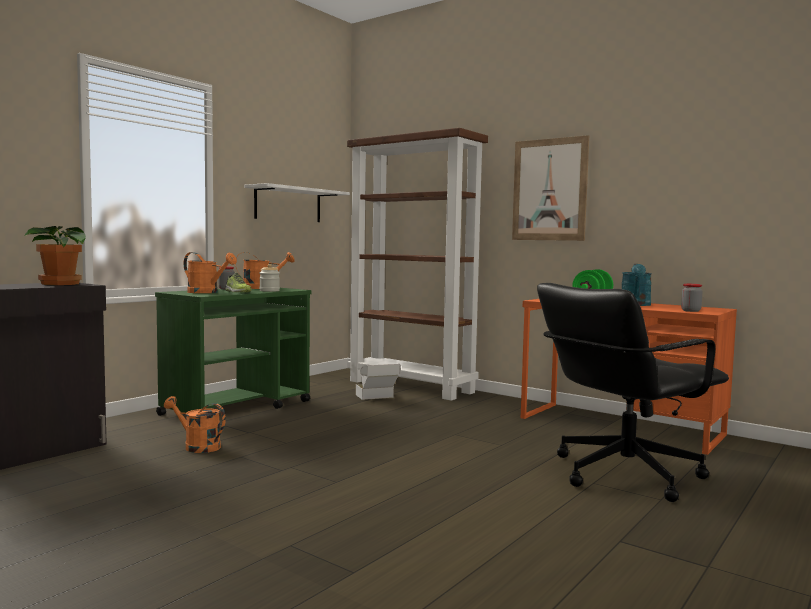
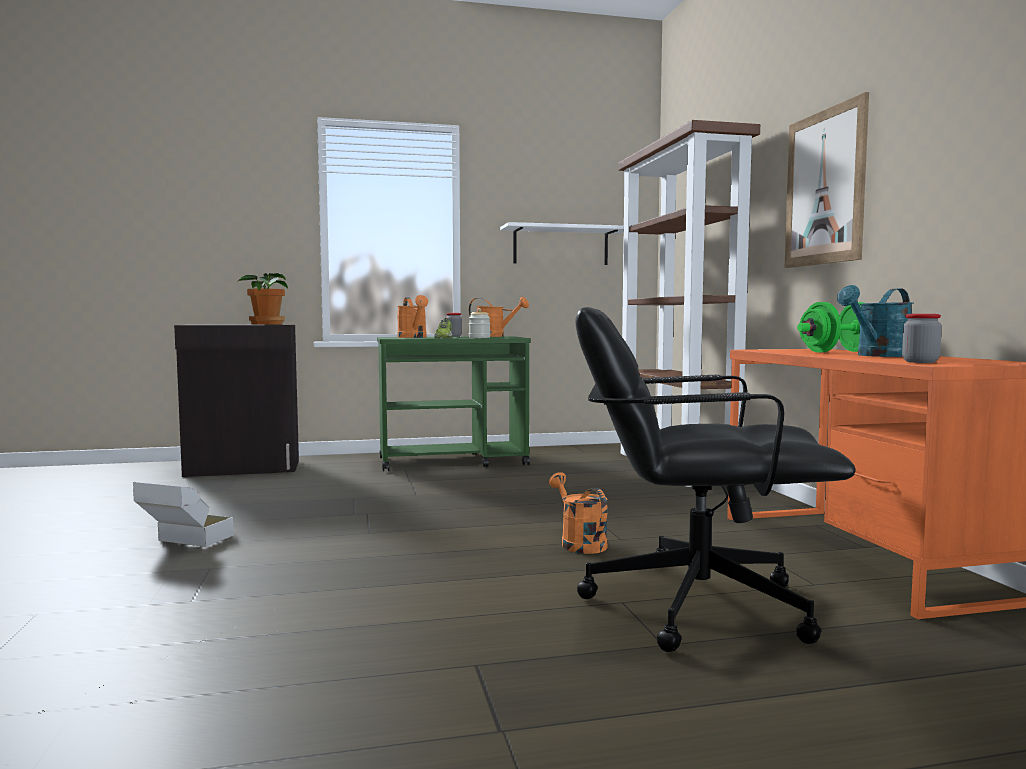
camera: 40 degrees right, 0 degrees up
orange watering can [164,396,226,453] -> orange watering can moved to [549,472,608,554]
cardboard box [356,364,401,400] -> cardboard box moved to [133,482,234,547]

